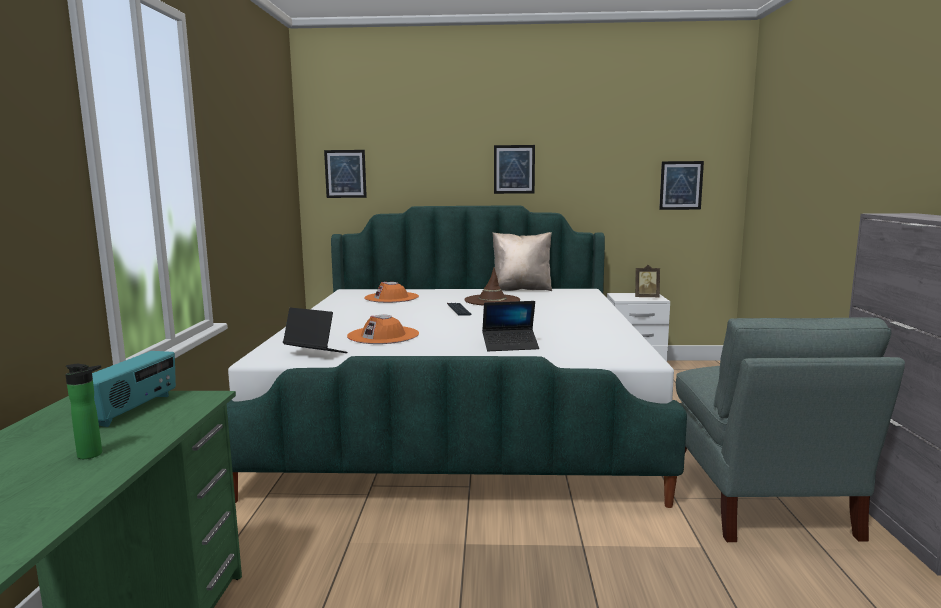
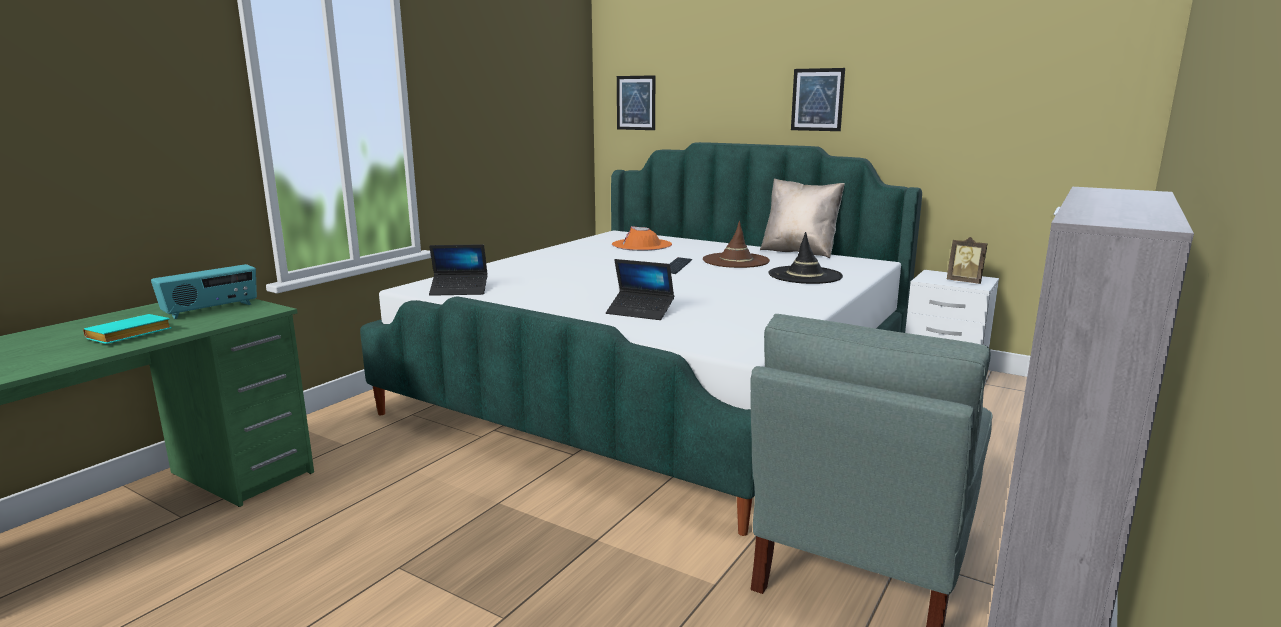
camera: 30 degrees right, 5 degrees up
bottle [66,364,102,459] -> turquoise book [83,314,172,344]
laptop [283,307,348,353] -> laptop turned 120 degrees clockwise [429,244,488,296]
orange hat [347,314,419,344] -> none
picture [659,161,704,210] -> none
none -> black hat [768,232,843,284]

